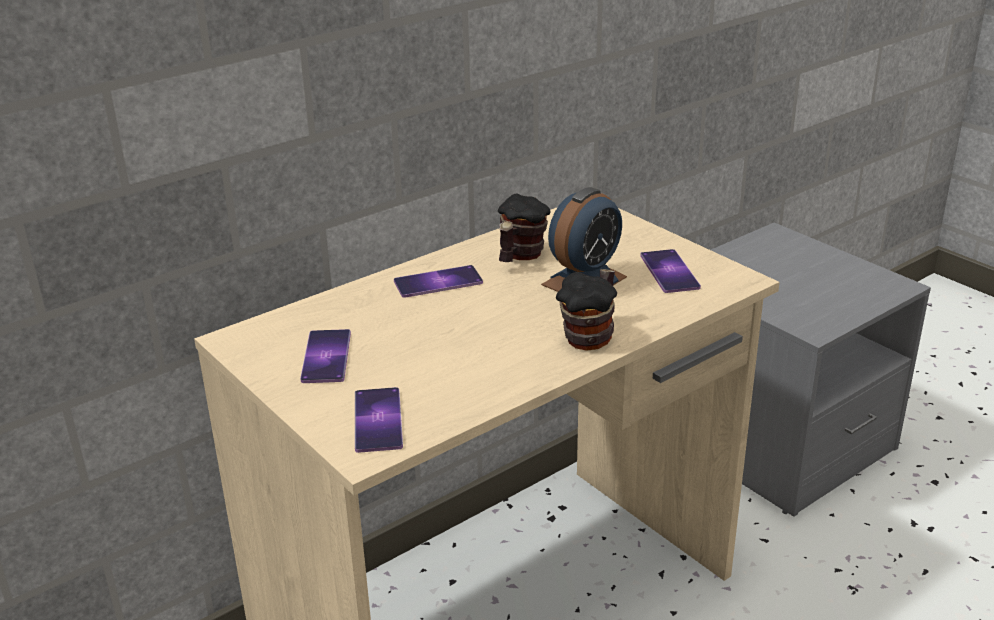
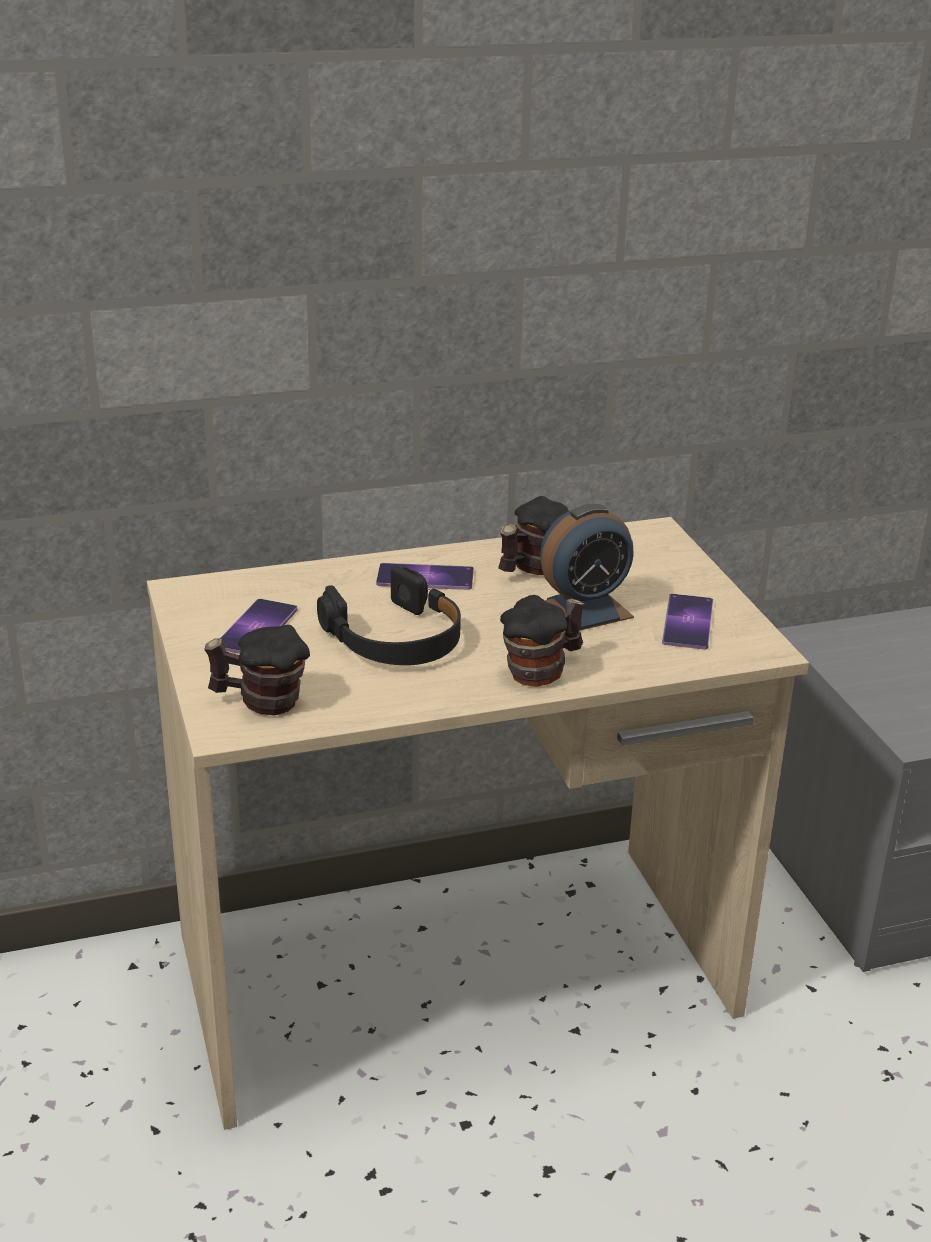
camera: 20 degrees right, 0 degrees up
phone [355,387,403,453] -> mug [204,625,310,716]
none -> black headphones [317,566,461,665]

